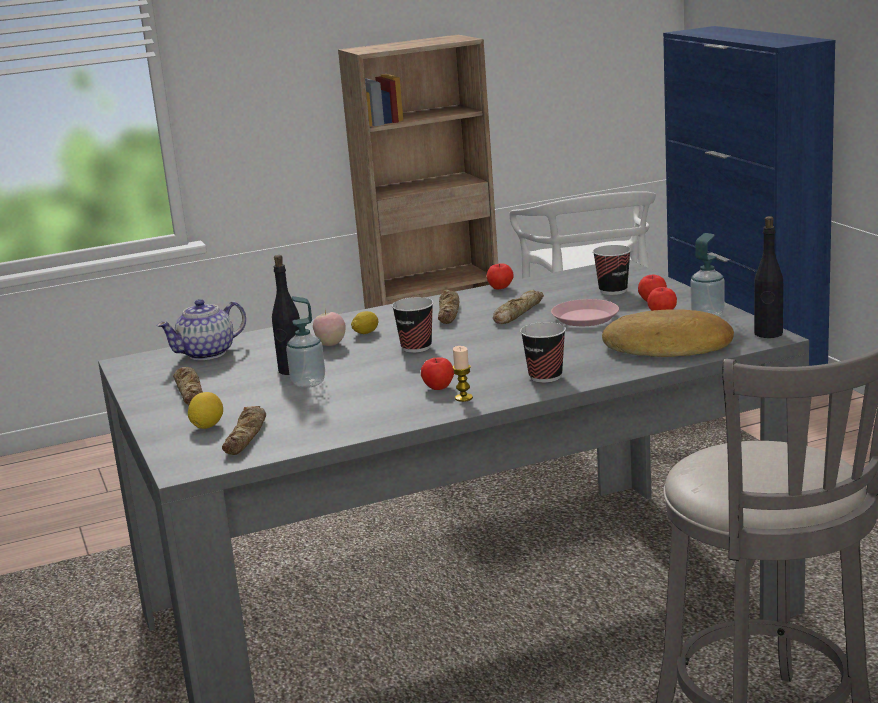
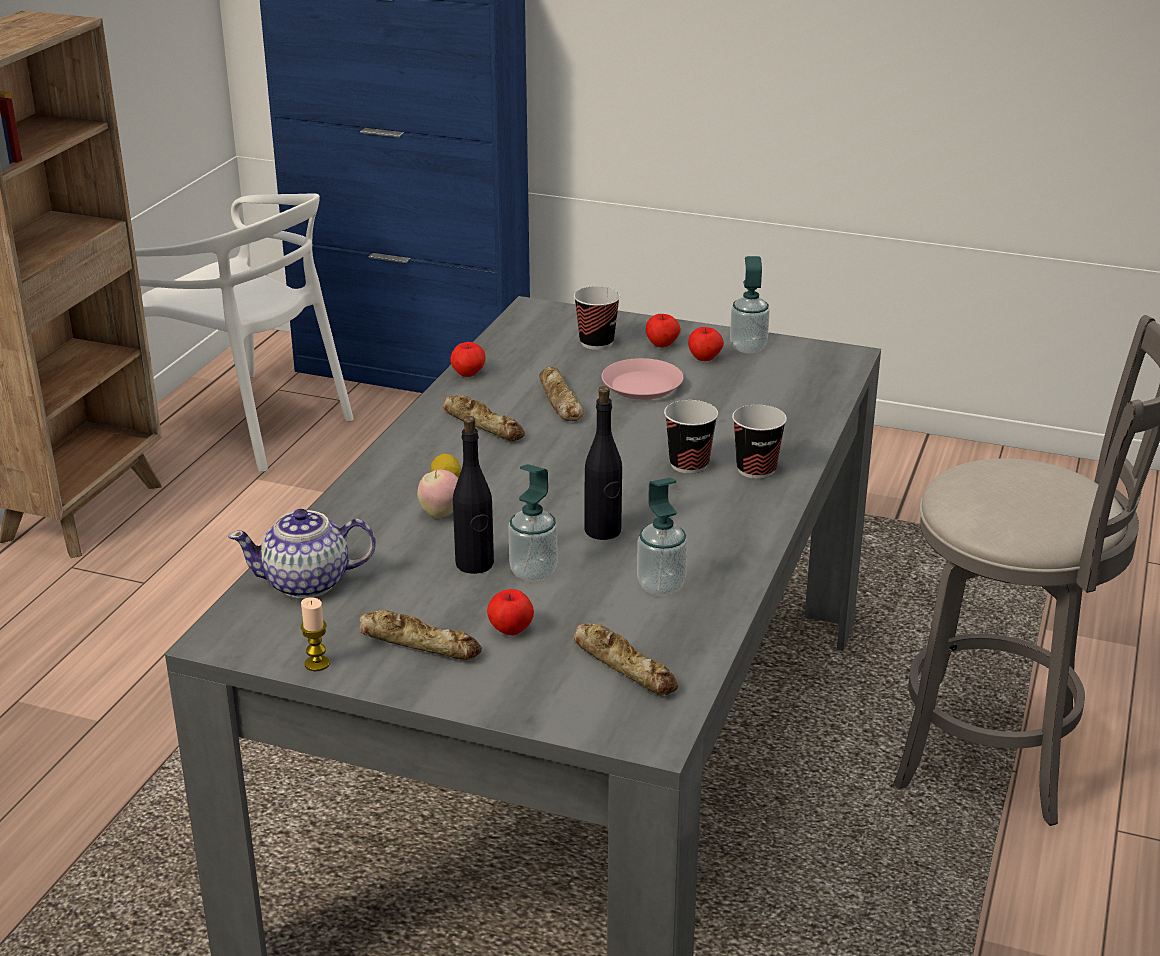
camera: 50 degrees left, 10 degrees up
teapot [157,299,246,360] -> teapot turned 75 degrees clockwise [228,509,376,598]
lemon [188,392,223,429] -> none
cup [392,297,434,353] -> cup moved to [664,400,718,474]
apple [421,357,454,390] -> apple moved to [487,589,534,635]
candle [452,346,473,402] -> candle moved to [301,597,330,671]
bread [602,309,734,357] -> none
black bottle [754,216,783,338] -> black bottle moved to [585,386,622,540]
none -> soap dispenser [637,478,688,596]

